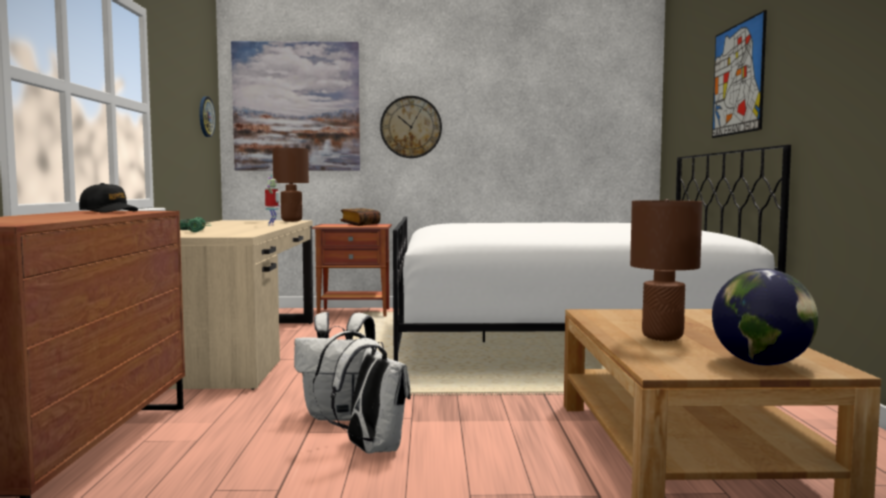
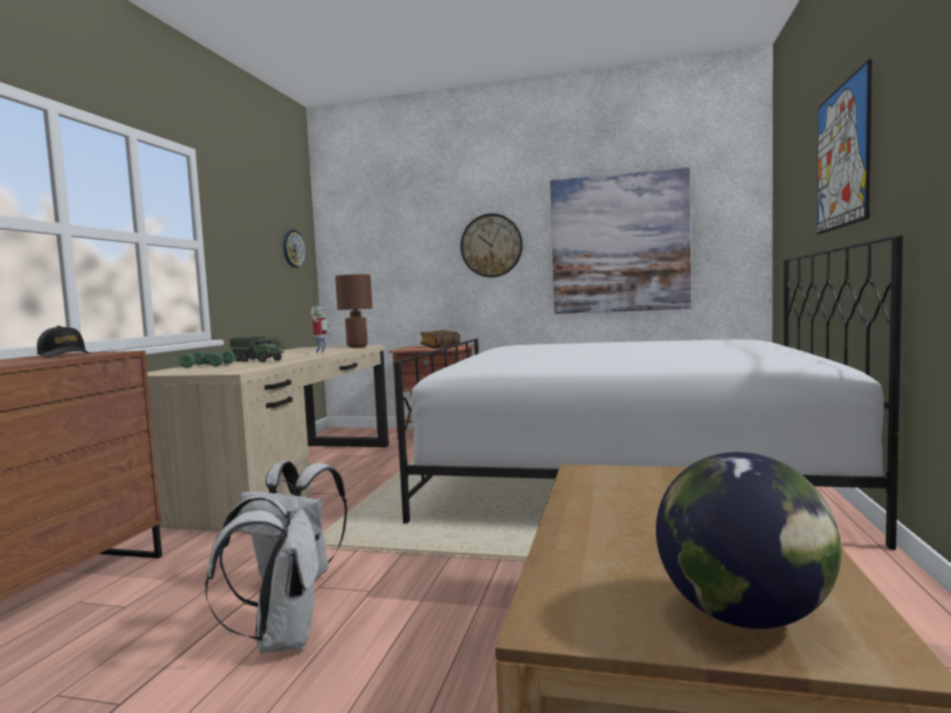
camera: 15 degrees right, 0 degrees up
picture [231,41,360,171] -> picture moved to [550,168,691,314]
brown table lamp [630,199,703,341] -> none
none -> toy truck [230,337,284,362]

